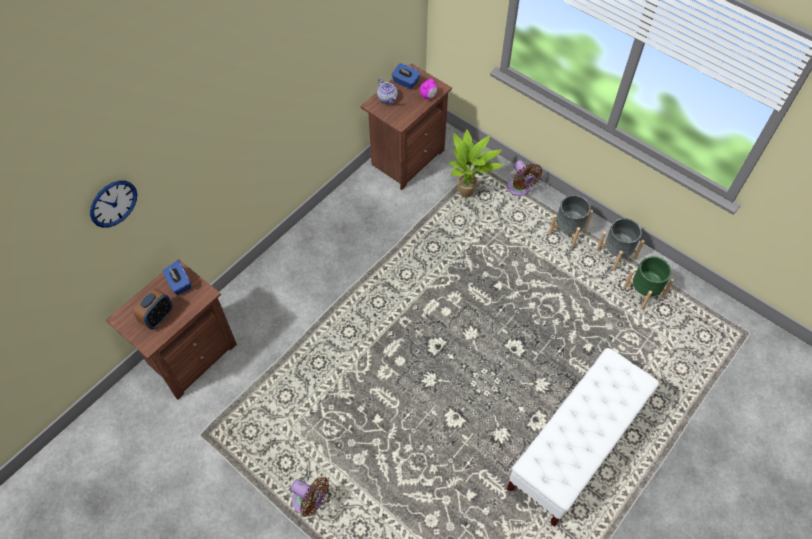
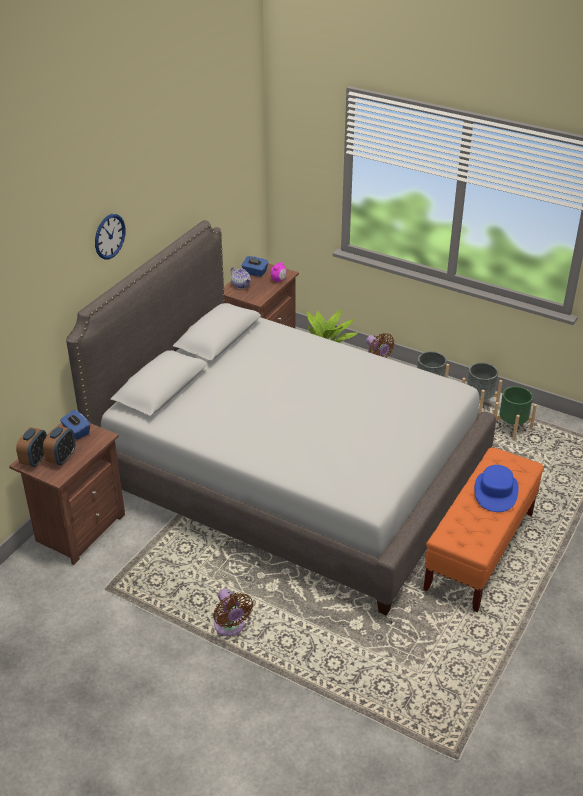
camera: 10 degrees left, 20 degrees down
wall clock [90,180,137,228] -> wall clock moved to [95,214,125,259]
brown fan [291,477,329,517] -> brown fan turned 45 degrees clockwise [213,588,253,636]
white bench [507,348,659,527] -> orange bench [423,447,544,612]
none -> alarm clock [16,427,47,467]
none -> grey bed [66,220,496,616]
none -> blue hat [474,465,519,512]

